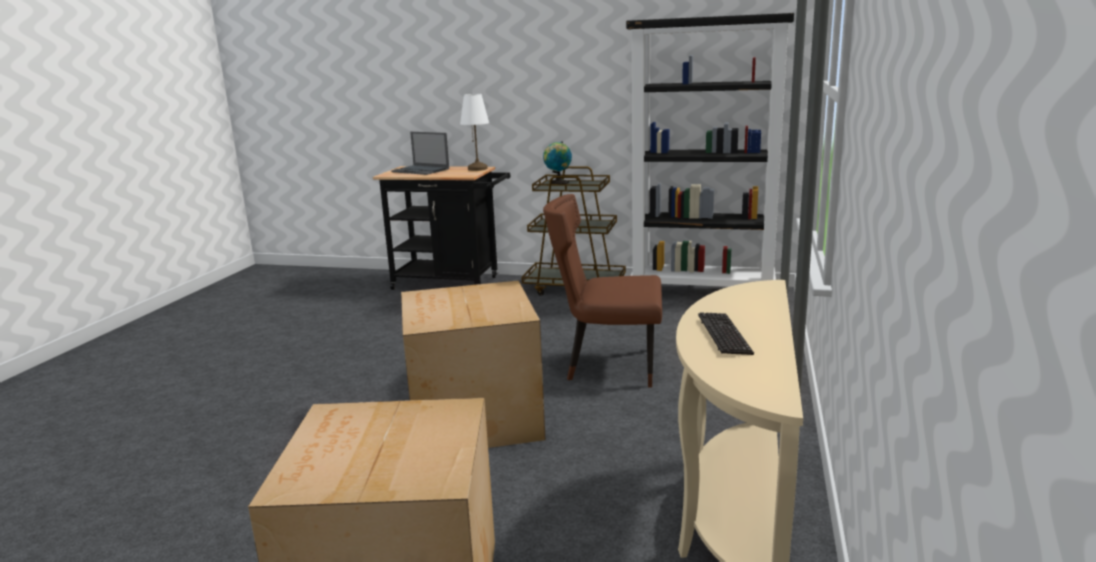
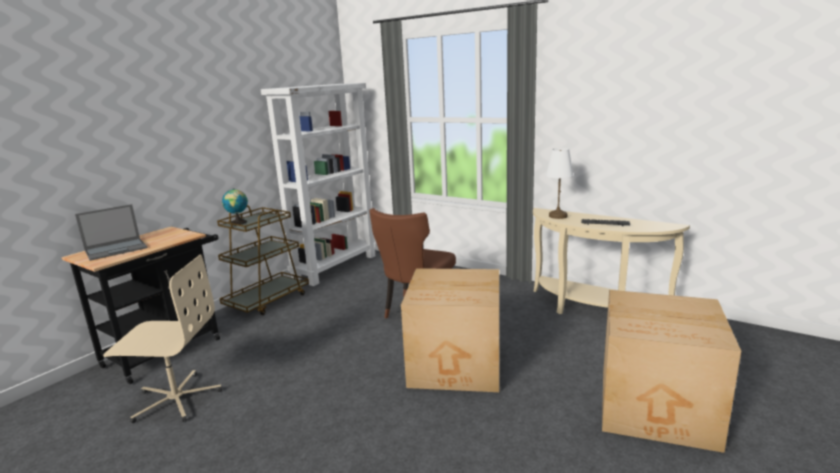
camera: 70 degrees left, 0 degrees up
white table lamp [460,94,489,171] -> white table lamp moved to [546,148,574,219]
black bookcase [626,13,794,287] -> white bookcase [261,83,377,286]
none -> beige office chair [103,255,222,423]

